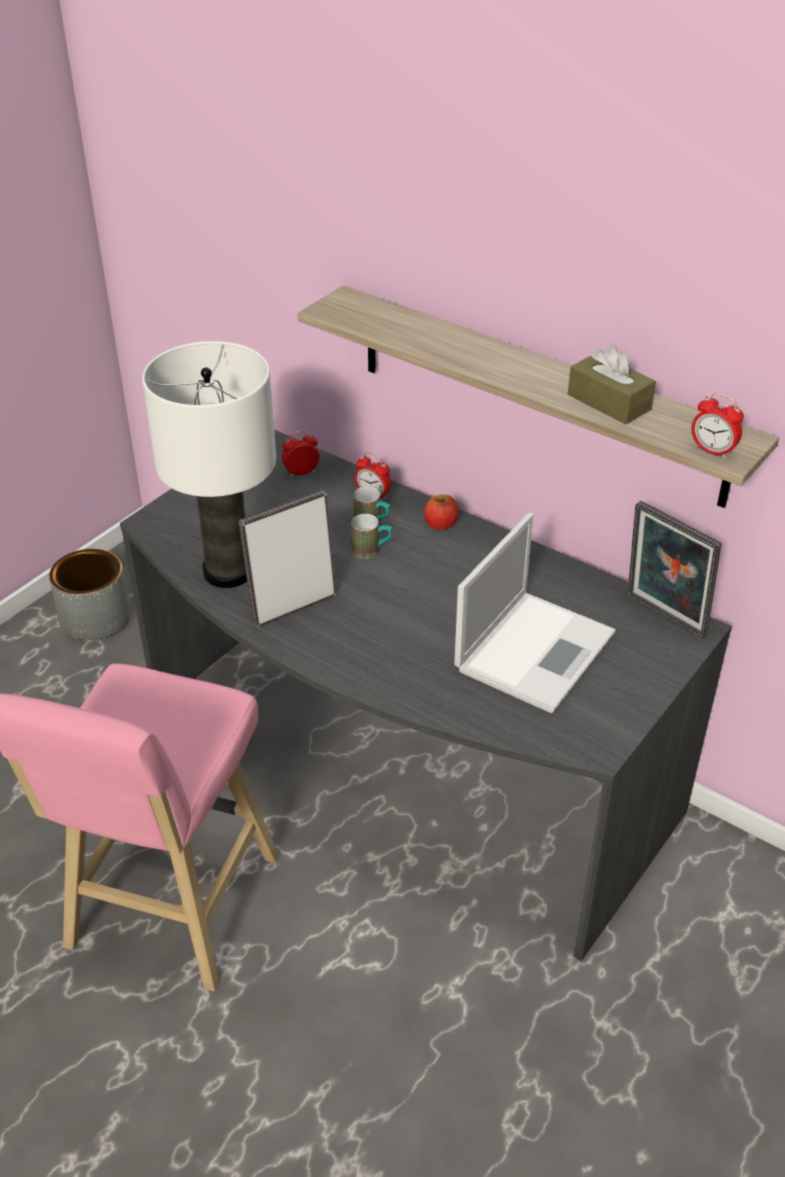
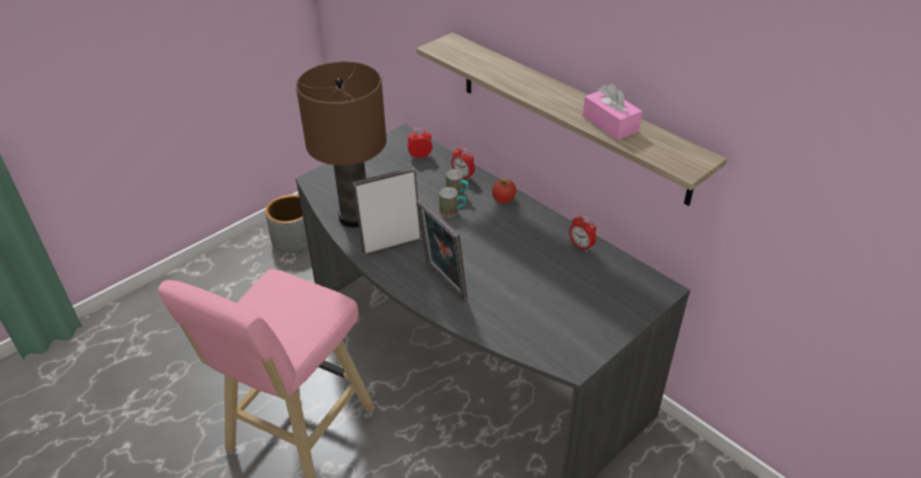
camera: 10 degrees right, 0 degrees up
white table lamp [142,341,276,588] -> brown table lamp [296,61,387,227]
laptop [454,513,616,713] -> none
brown tissue box [568,345,656,425] -> pink tissue box [583,83,642,140]
picture frame [627,501,722,638] -> picture frame moved to [416,199,467,301]
alarm clock [692,392,744,459] -> alarm clock moved to [569,215,596,252]

